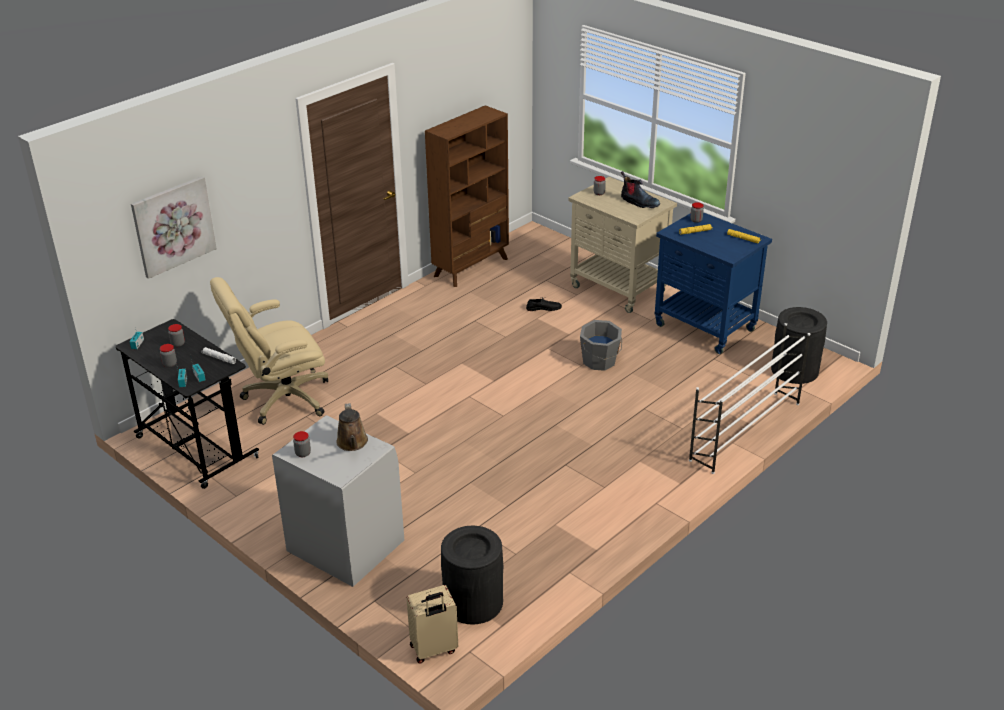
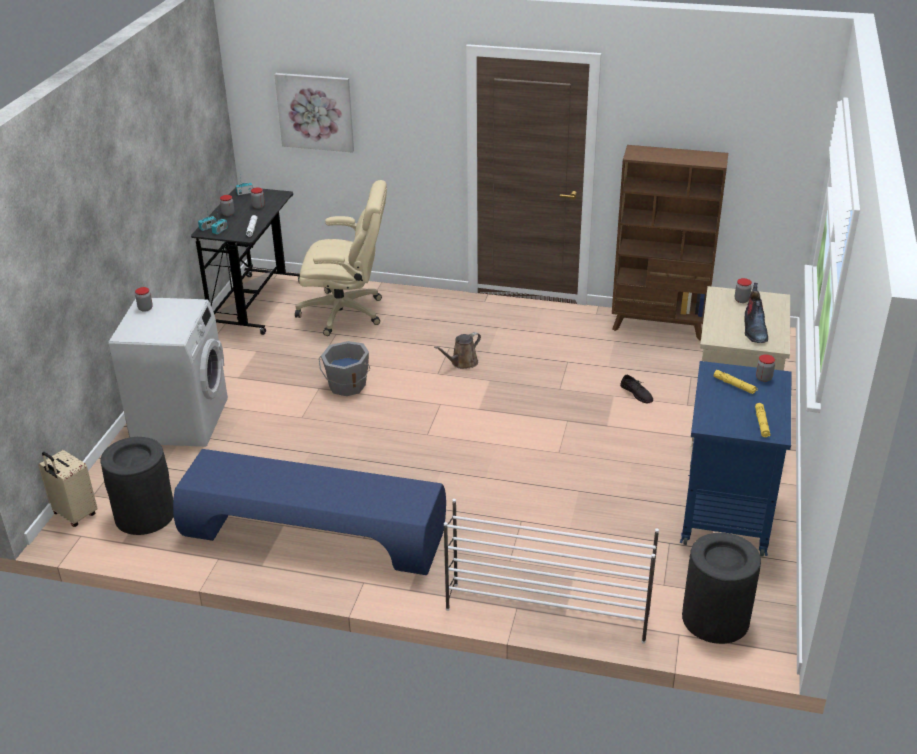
camera: 60 degrees right, 0 degrees up
beige office chair [210,277,328,425] -> beige office chair turned 150 degrees clockwise [295,180,387,336]
brown watering can [336,403,368,451] -> brown watering can moved to [434,332,481,369]
grey bucket [580,320,622,371] -> grey bucket moved to [319,341,370,396]
none -> blue bench [173,449,446,575]

